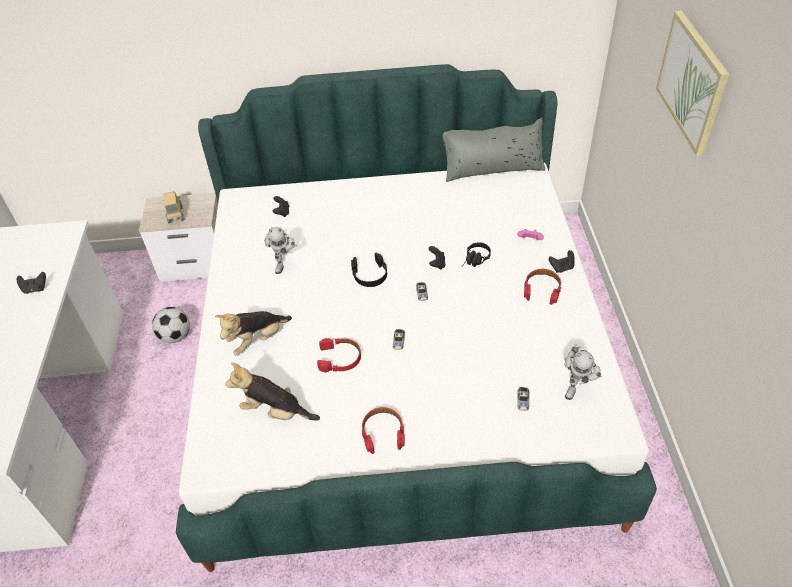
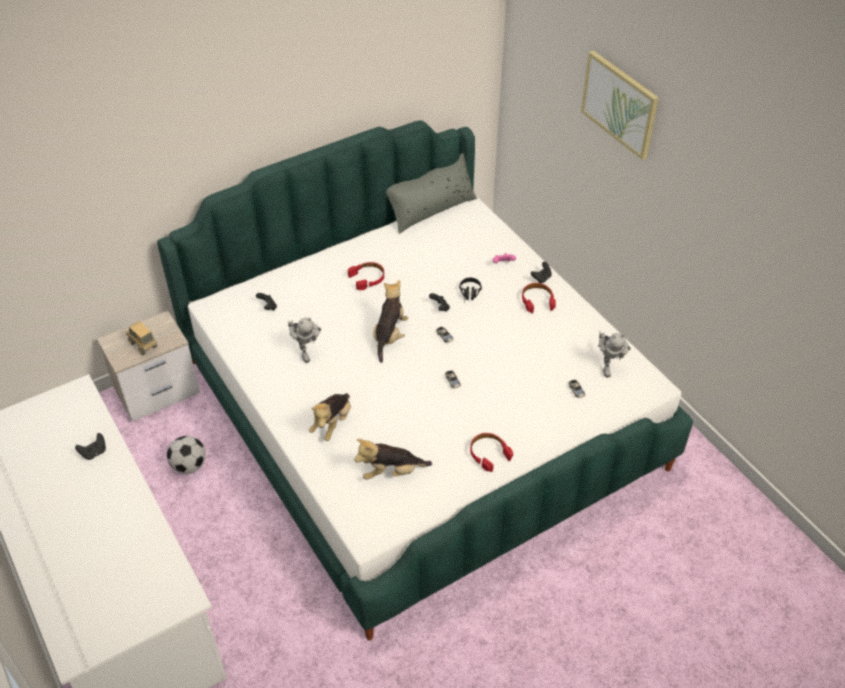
camera: 30 degrees left, 0 degrees up
red headphones [317,338,361,372] -> red headphones moved to [348,262,384,290]
black headphones [351,252,387,287] -> plush toy [373,280,408,363]

